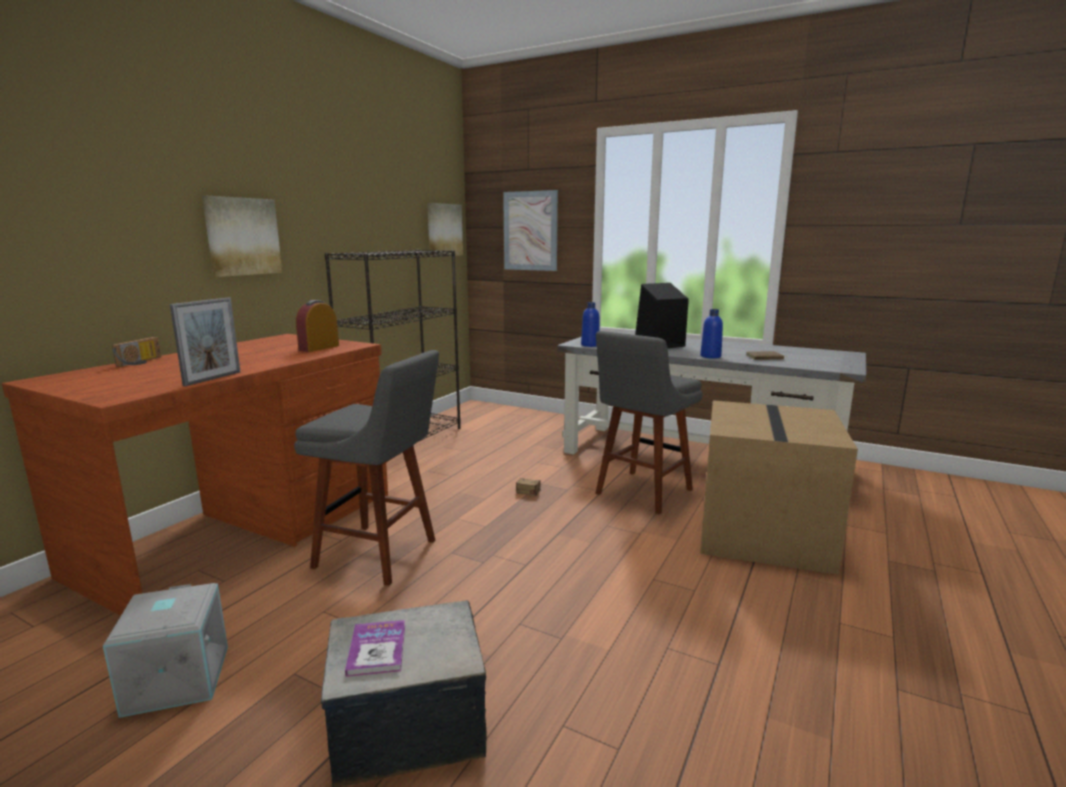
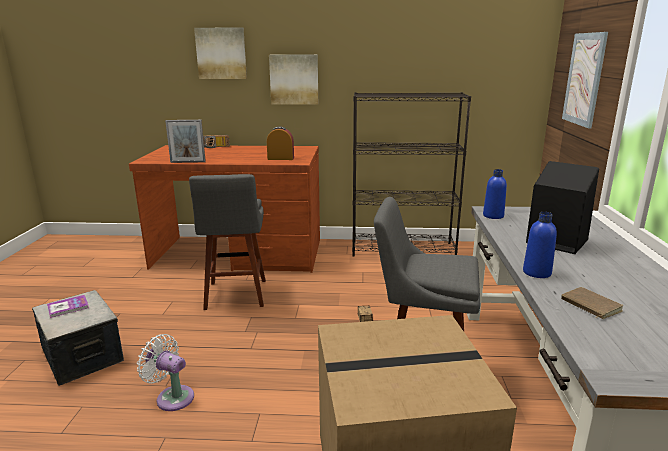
camera: 65 degrees right, 5 degrees up
grey storage box [103,583,228,718] -> none
picture [427,203,463,257] -> picture moved to [194,27,247,79]
none -> white fan [137,334,194,411]

